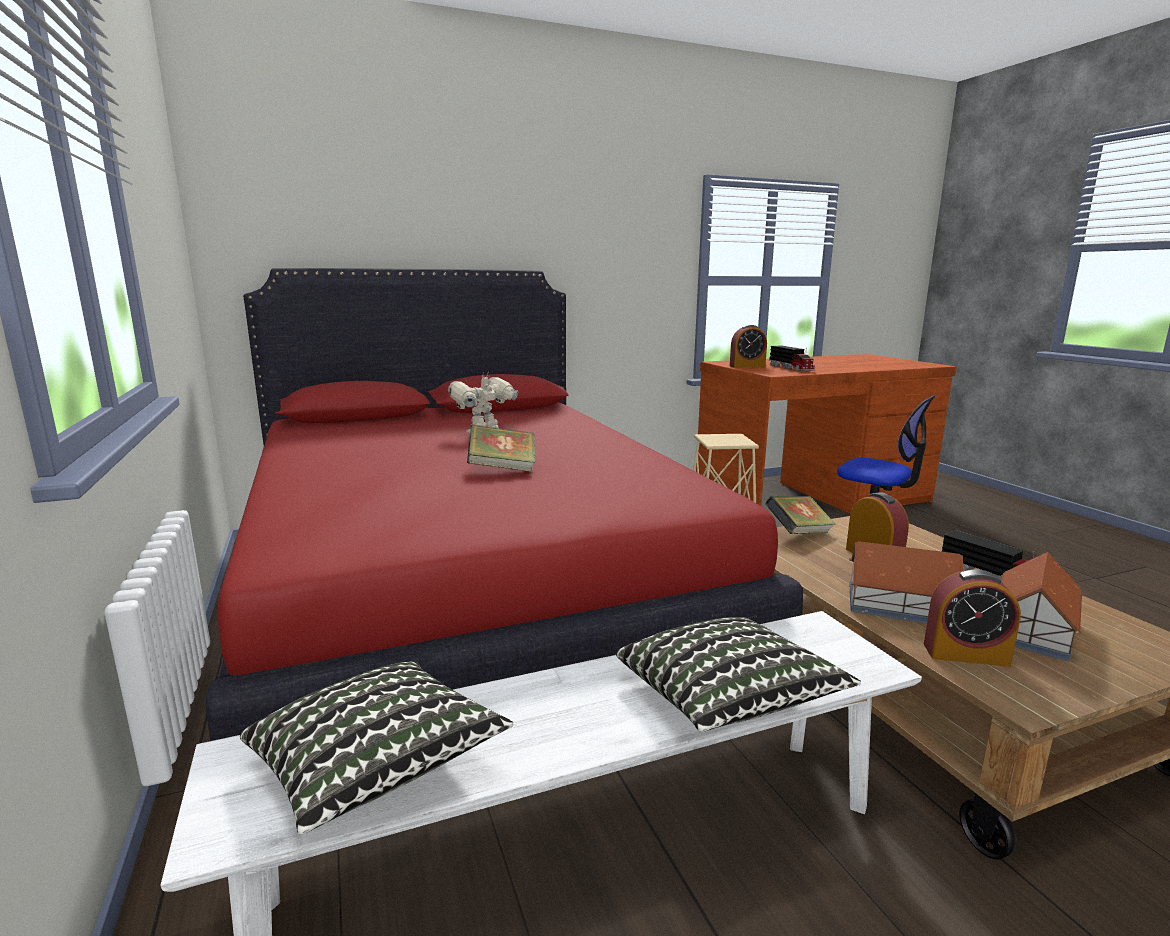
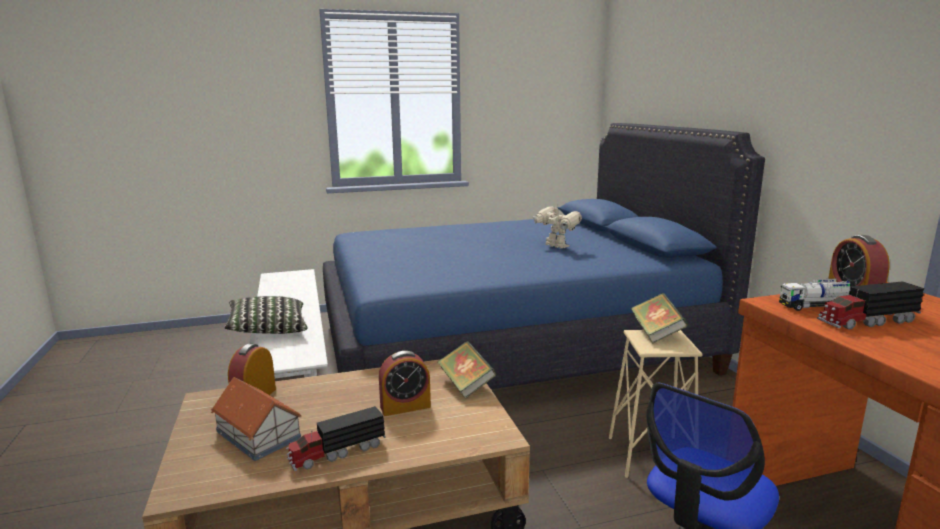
camera: 95 degrees right, 0 degrees up
red bed [205,268,803,741] -> blue bed [323,123,765,389]
pillow [240,661,513,834] -> none
book [467,425,535,472] -> book moved to [630,293,688,343]
toy house [849,541,963,623] -> none
none -> toy truck [779,278,851,311]

